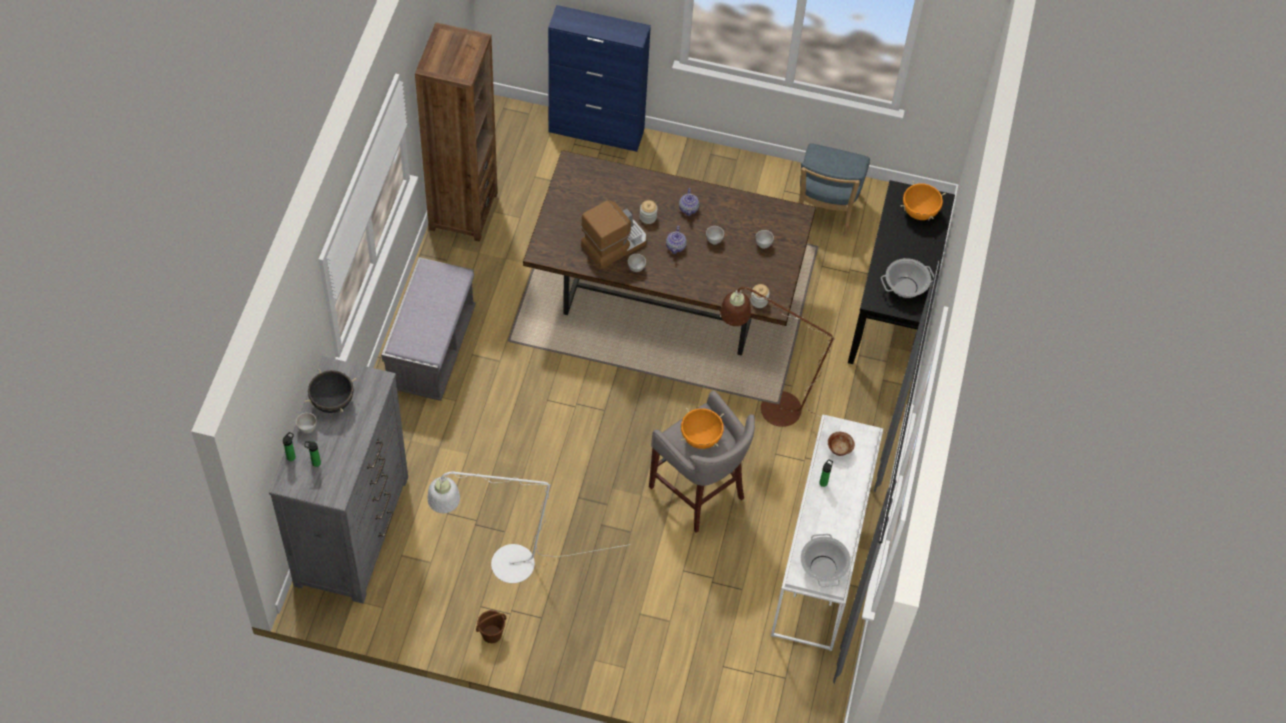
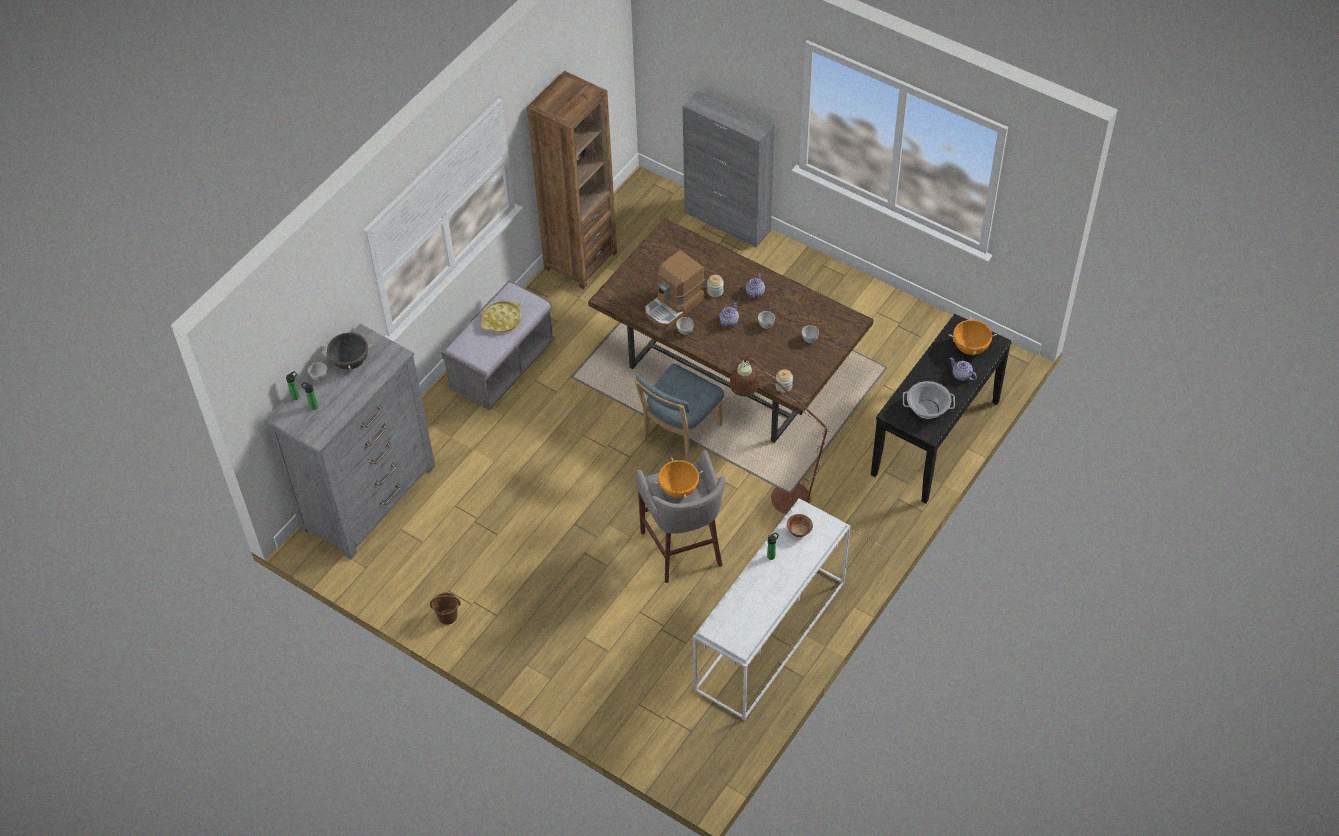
camera: 25 degrees right, 5 degrees down
white floor lamp [427,471,630,583] -> none
blue cabinet [548,5,651,152] -> grey cabinet [683,90,775,248]
coffee machine [581,200,646,269] -> coffee machine turned 150 degrees clockwise [645,250,704,328]
blue chair [799,143,870,237] -> blue chair moved to [634,363,724,462]
cooking pot [801,534,851,587] -> none
none -> yellow tray [481,301,522,333]
none -> teapot [950,358,977,381]

